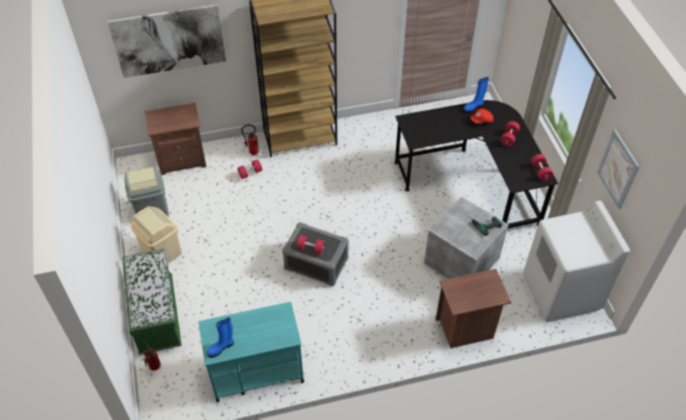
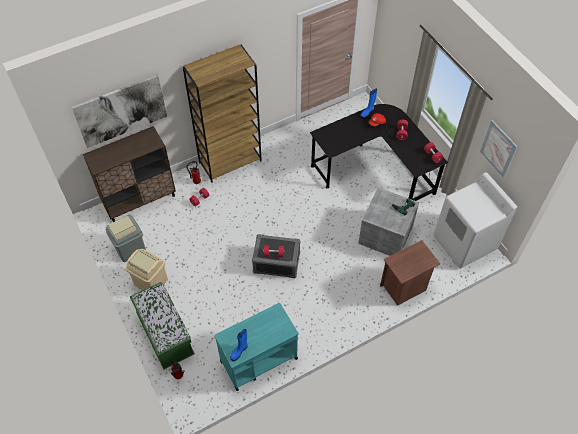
camera: 15 degrees left, 5 degrees up
brown nightstand [145,103,206,175] -> brown cabinet [83,126,176,222]

